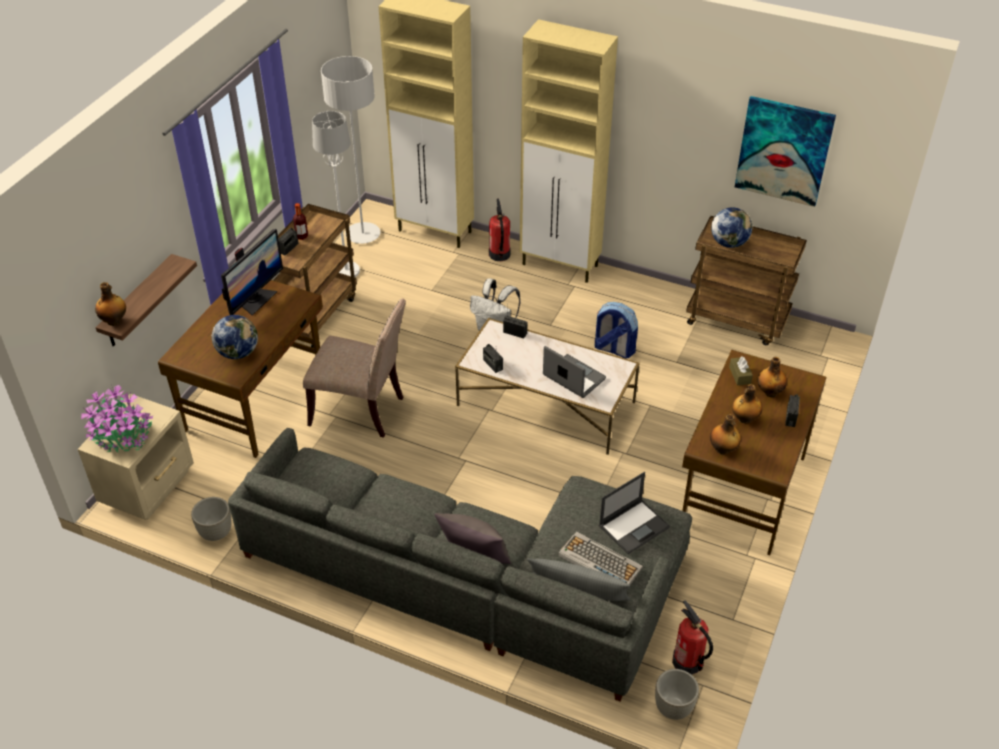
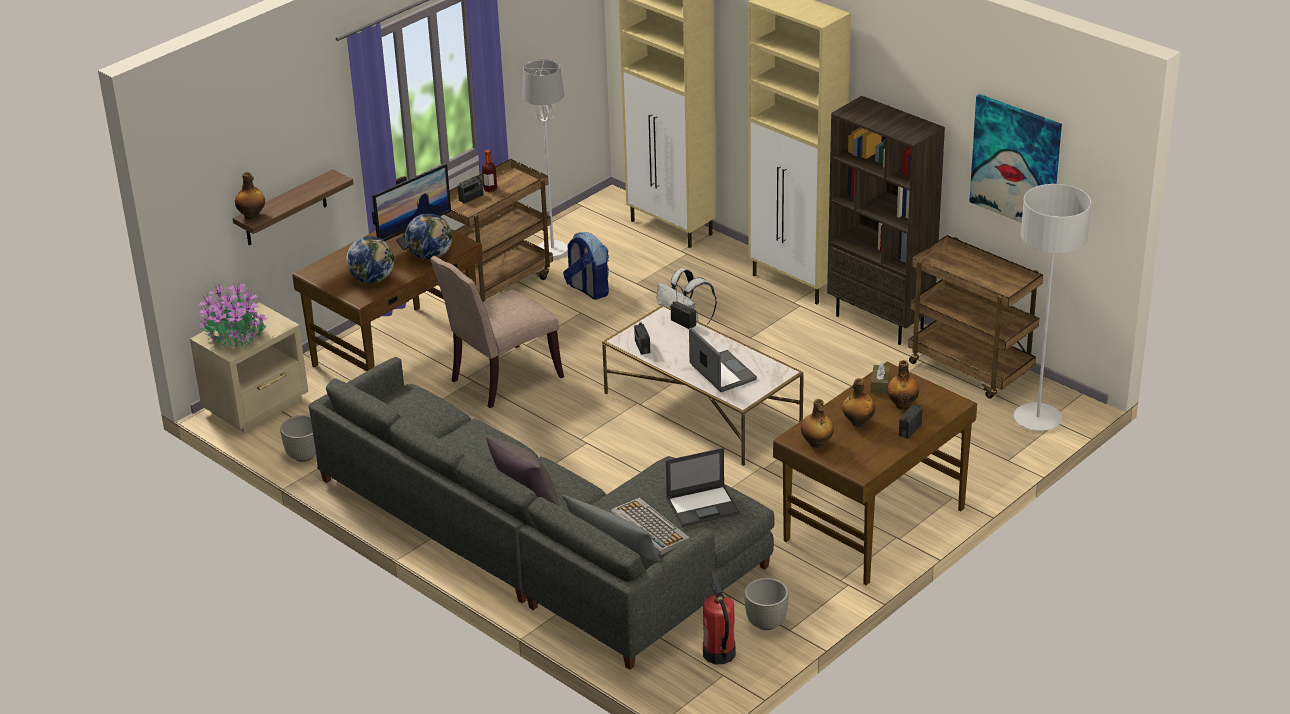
camera: 20 degrees right, 10 degrees down
beige chair [303,299,406,438] -> beige chair turned 105 degrees clockwise [430,256,564,408]
grey floor lamp [321,56,380,244] -> grey floor lamp moved to [1014,184,1091,431]
fire extinguisher [489,198,511,261] -> none
backpack [594,302,638,358] -> backpack moved to [563,232,609,299]
grey planter [655,669,699,720] -> grey planter moved to [744,578,789,630]
globe [711,207,752,248] -> globe moved to [405,213,452,260]
none -> brown bookcase [827,96,945,345]

